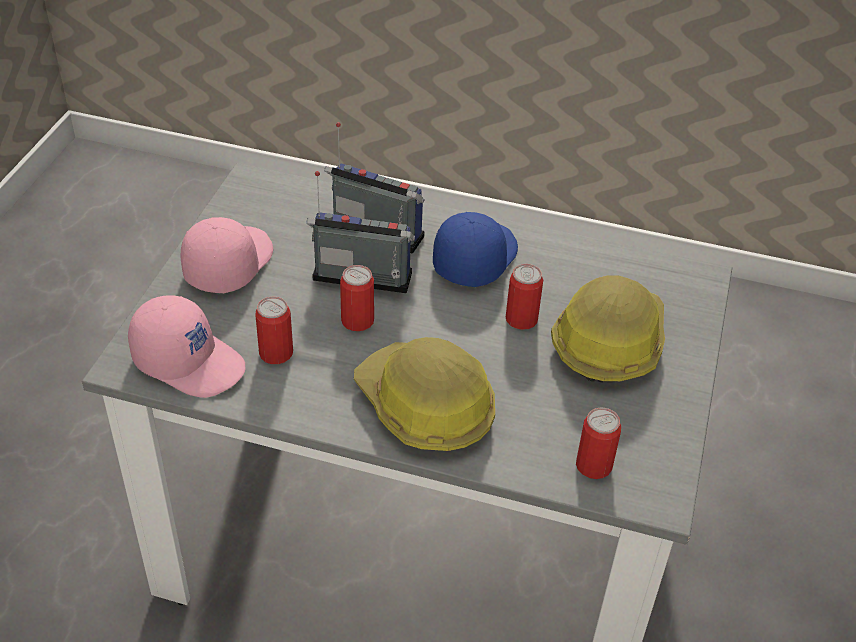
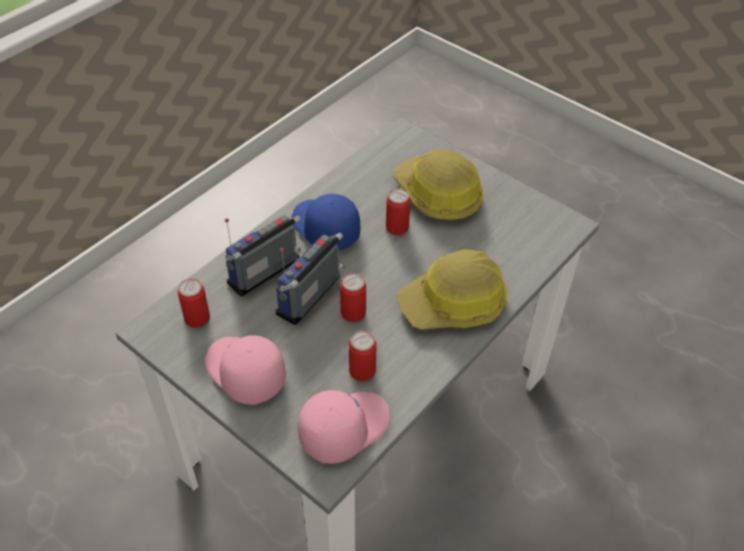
camera: 65 degrees left, 5 degrees up
can [576,408,621,479] -> can moved to [178,278,210,328]

